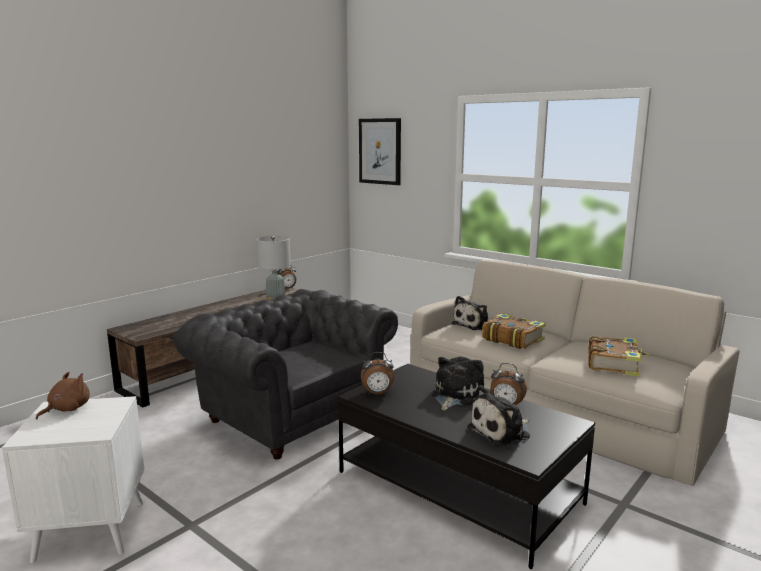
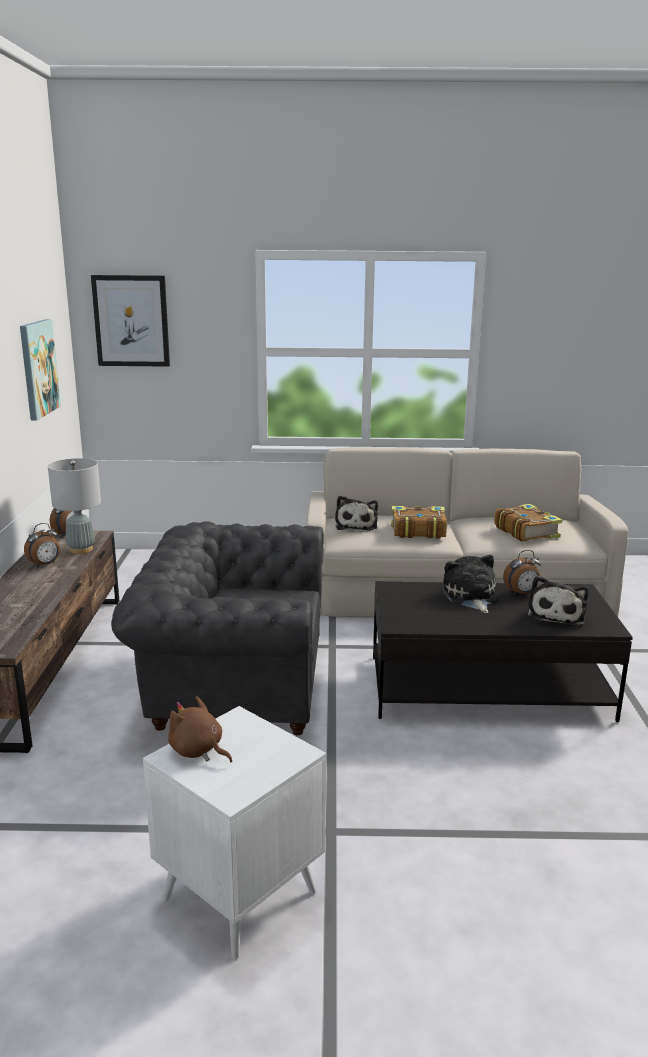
camera: 40 degrees left, 5 degrees up
brown plush toy [36,372,90,419] -> brown plush toy turned 45 degrees counterclockwise [168,696,232,763]
alarm clock [361,352,394,395] -> alarm clock moved to [24,523,60,568]
none -> picture [20,319,61,420]

